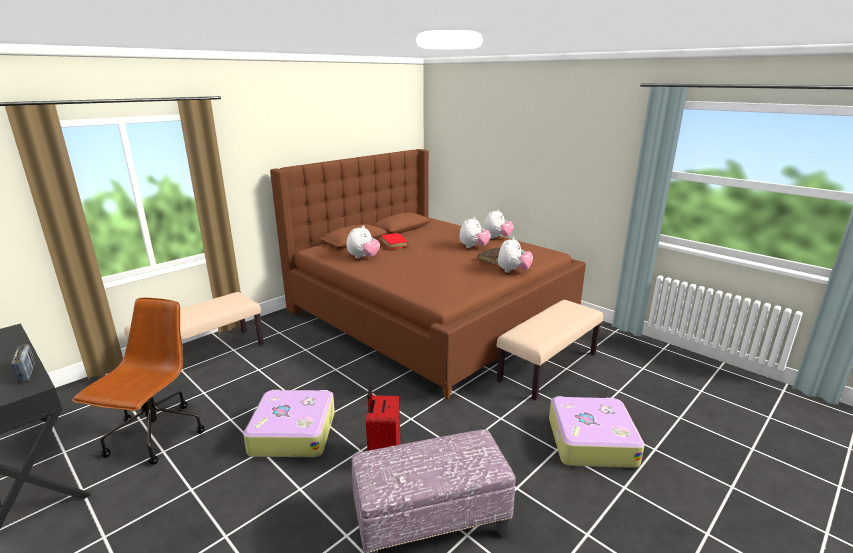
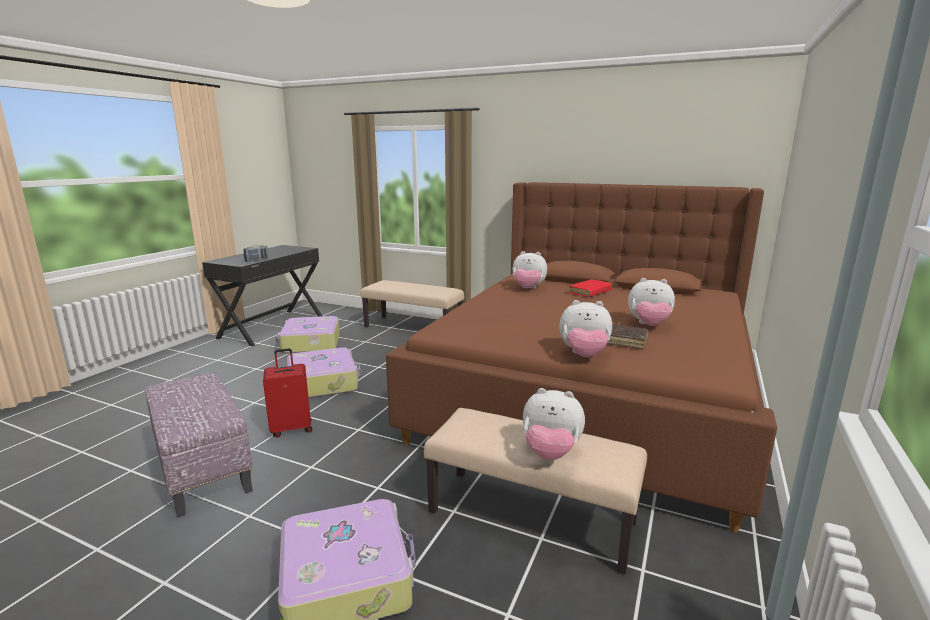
camera: 70 degrees right, 5 degrees down
brown office chair [72,298,205,465] -> suitcase [276,316,340,354]
plush toy [484,209,514,239] -> plush toy moved to [523,388,585,460]

